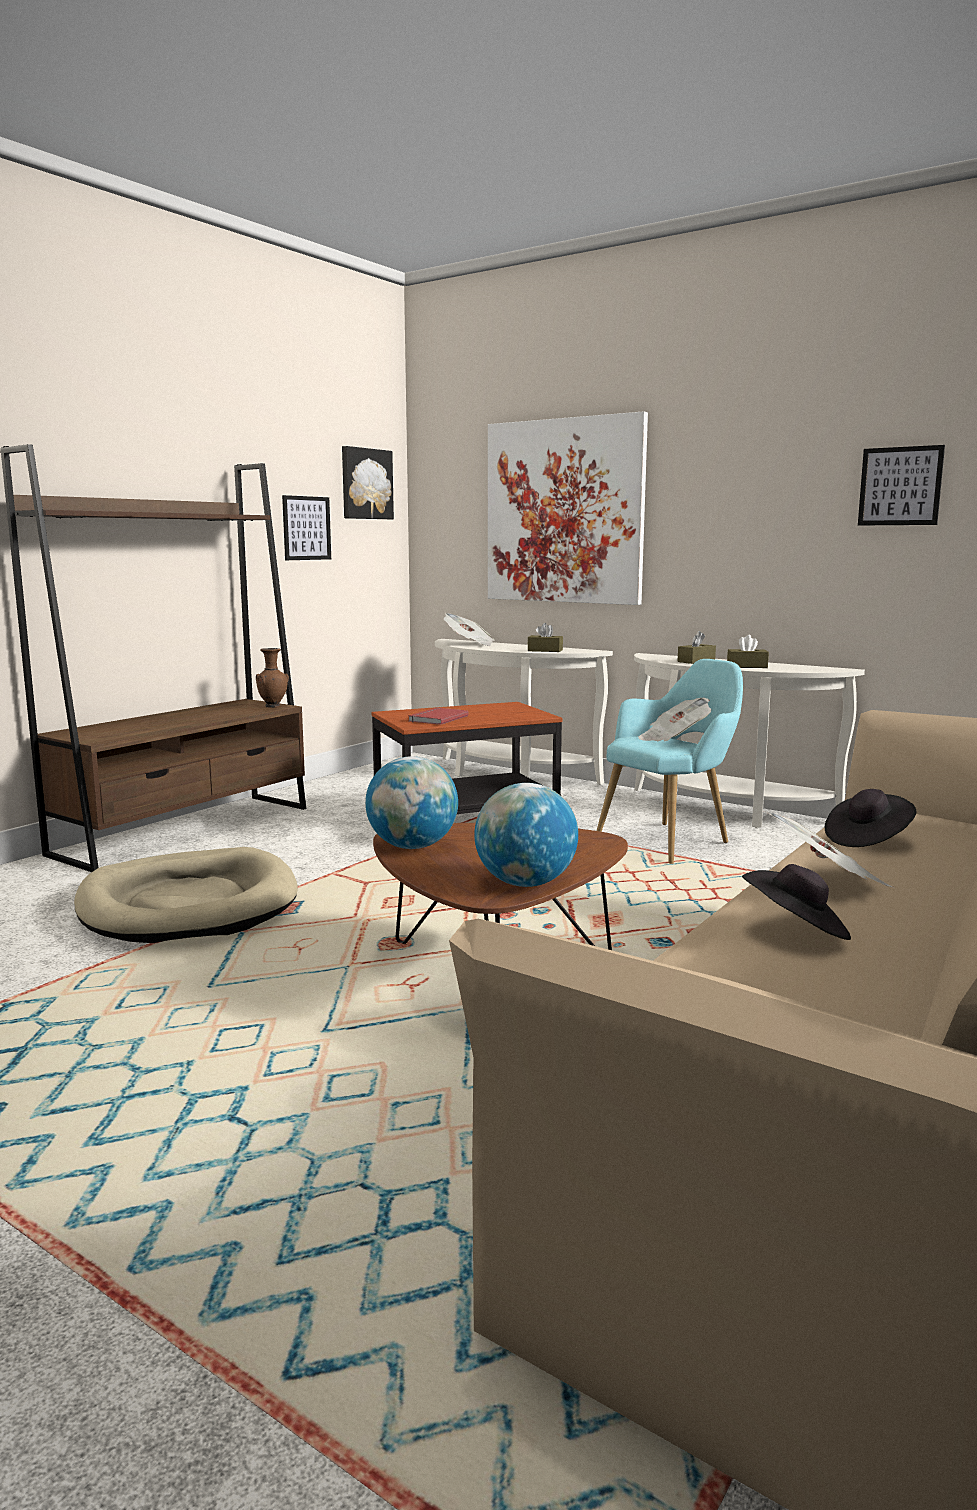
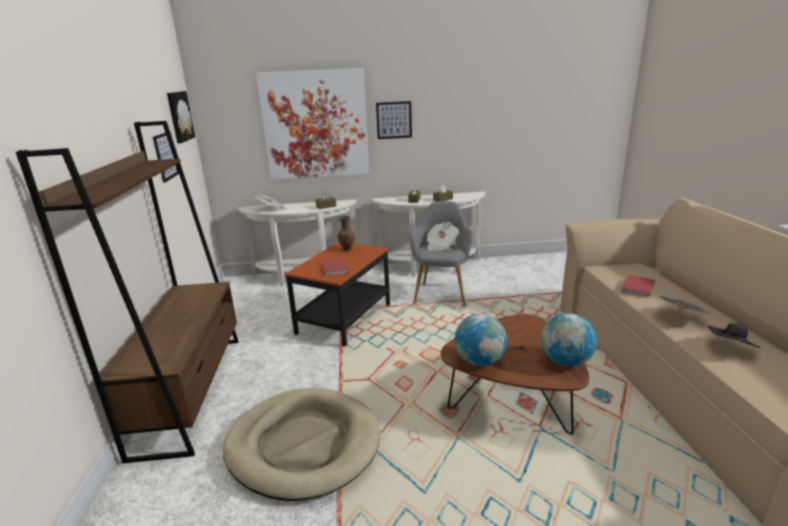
camera: 40 degrees left, 10 degrees up
brown vase [256,648,289,708] -> brown vase moved to [337,216,355,251]
turquoise armchair [597,659,743,864] -> grey armchair [409,201,474,306]
black hat [825,789,916,847] -> red book [621,275,655,297]
picture [858,445,945,526] -> picture moved to [376,101,412,139]

